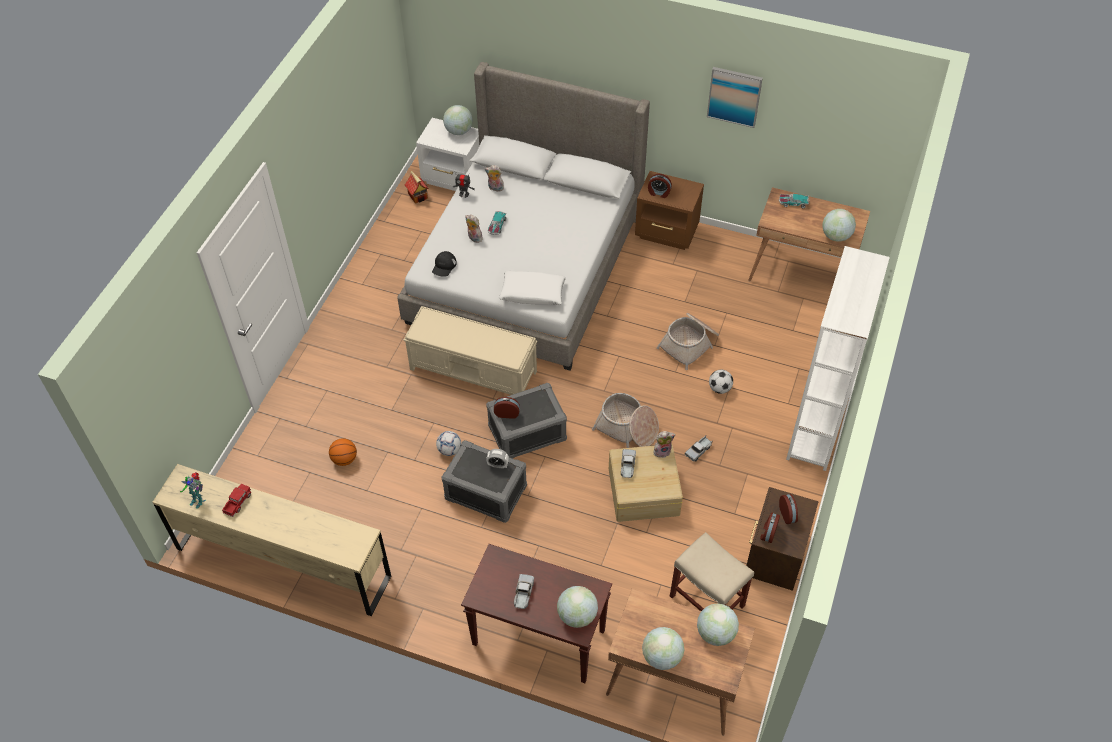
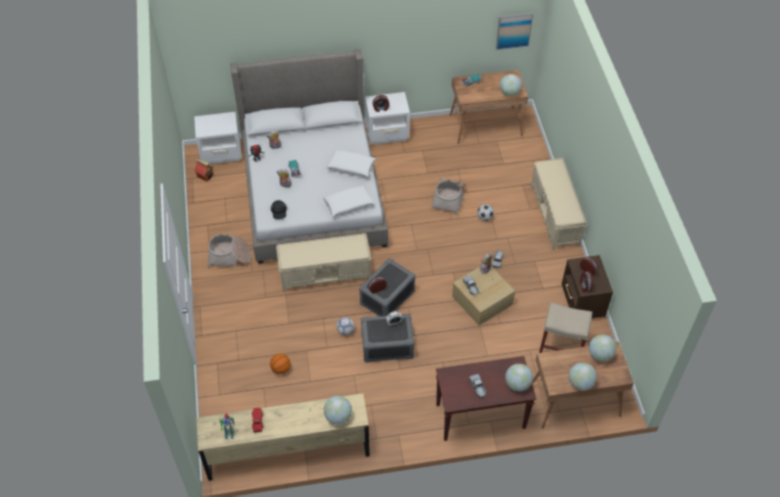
camera: 30 degrees left, 0 degrees up
globe [443,105,473,135] -> globe moved to [324,396,352,424]
basket [592,393,659,448] -> basket moved to [208,234,252,269]
brown nightstand [635,171,704,250] -> white nightstand [365,92,410,145]
picture [707,67,763,128] -> picture moved to [496,13,533,50]
white bookcase [786,246,890,471] -> beige bench [531,158,587,250]
none -> white pillow [327,150,376,177]

